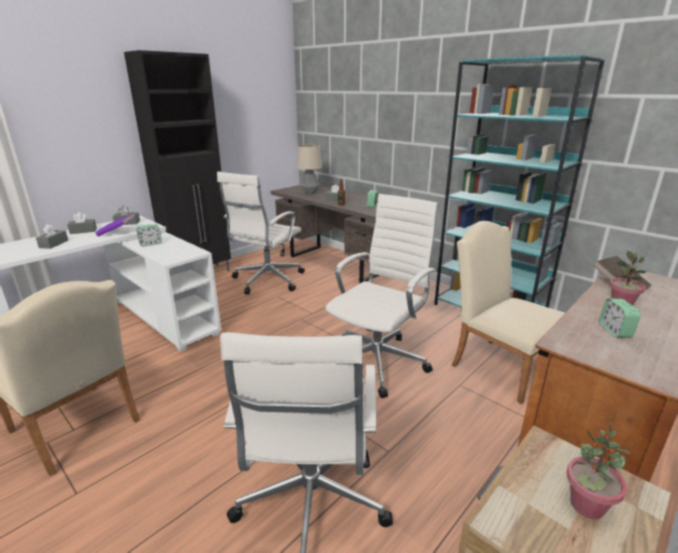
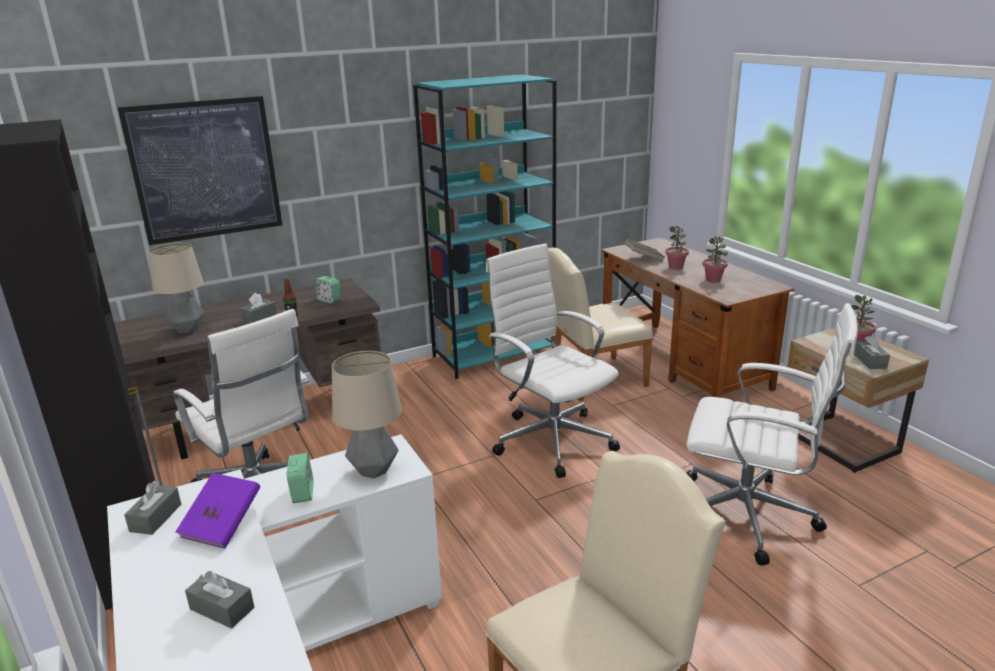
camera: 70 degrees left, 0 degrees up
grey tissue box [67,212,97,234] -> grey tissue box moved to [854,335,890,369]
alarm clock [599,298,641,338] -> potted plant [703,236,728,282]
none -> picture [118,96,282,245]
none -> table lamp [332,351,402,478]

